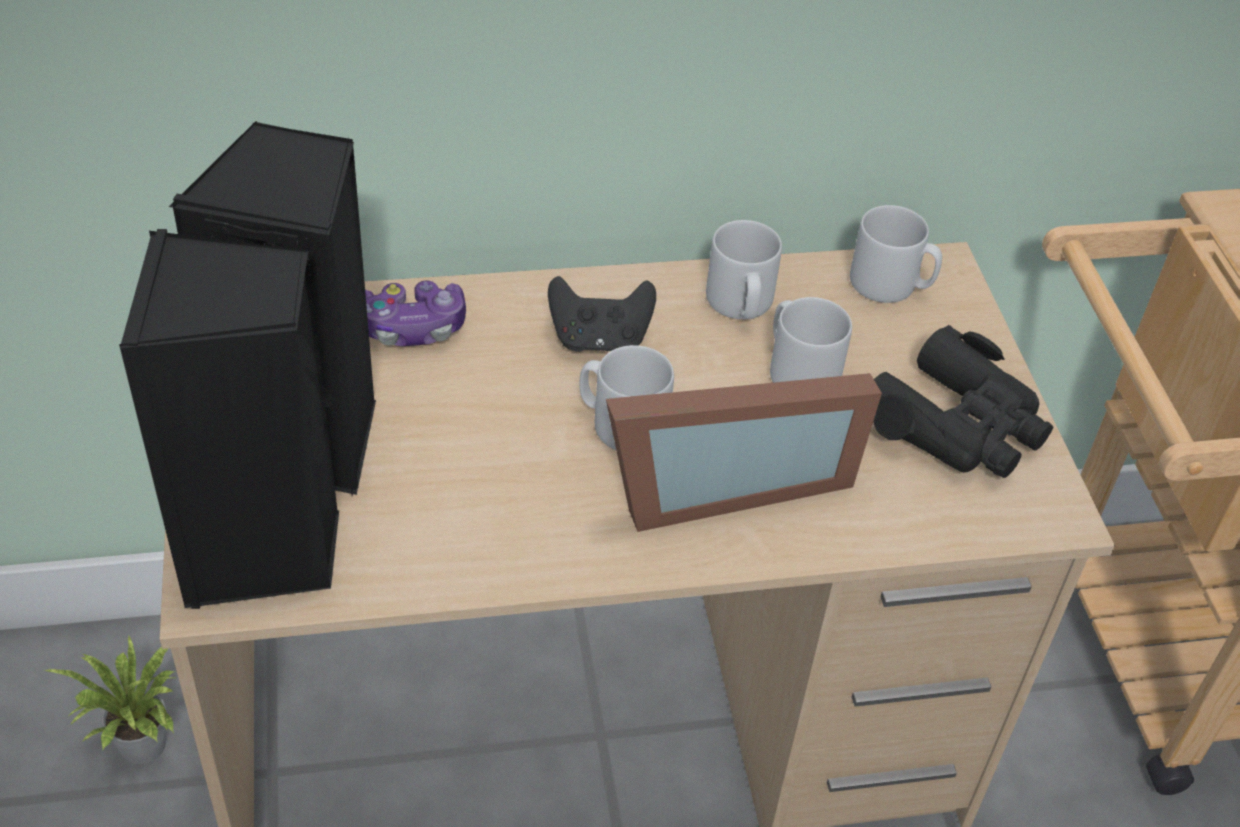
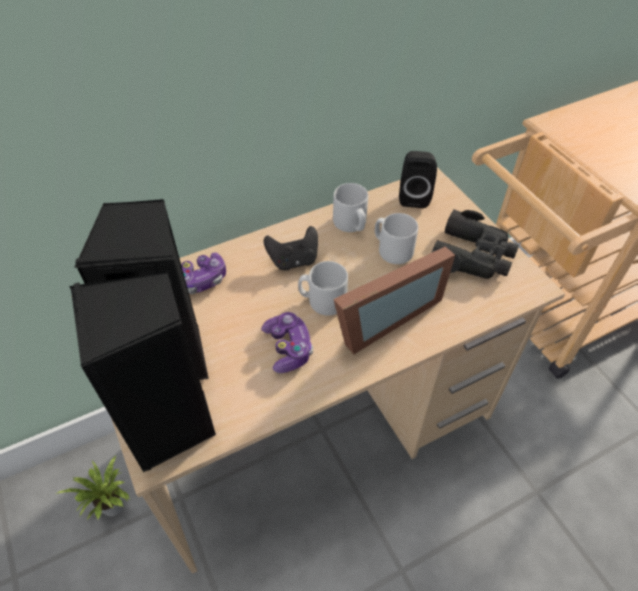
camera: 15 degrees left, 5 degrees up
grey mug [850,205,942,303] -> black speaker [399,151,437,208]
none -> game controller [261,312,313,373]

